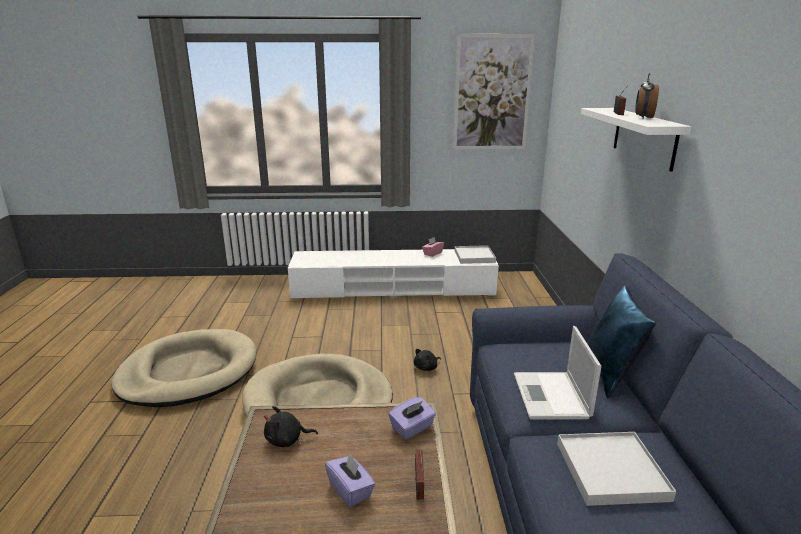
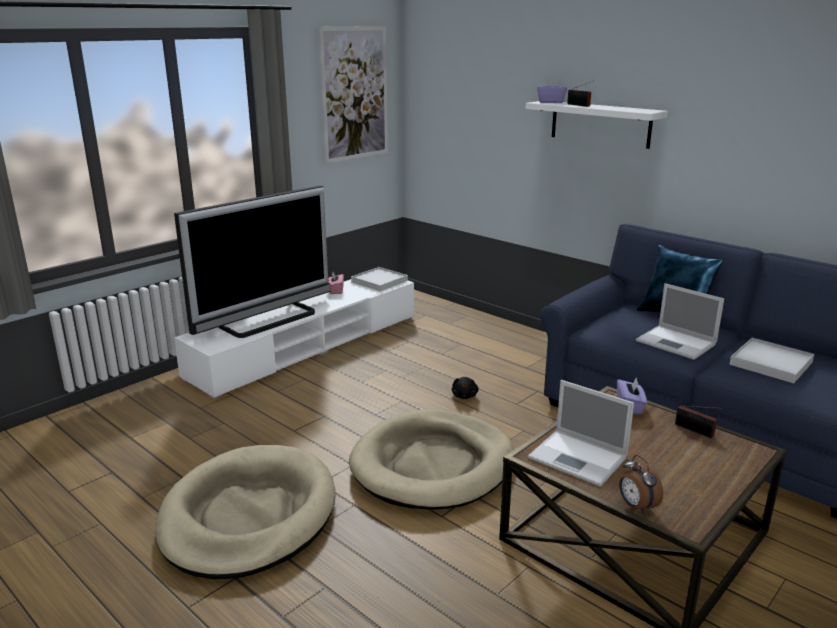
camera: 45 degrees left, 0 degrees up
black plush toy [264,406,318,447] -> laptop [528,380,634,487]
purple tissue box [325,453,375,507] -> purple tissue box moved to [537,79,567,103]
alarm clock [635,73,659,119] -> alarm clock moved to [619,455,663,514]
none -> television [174,185,331,338]

